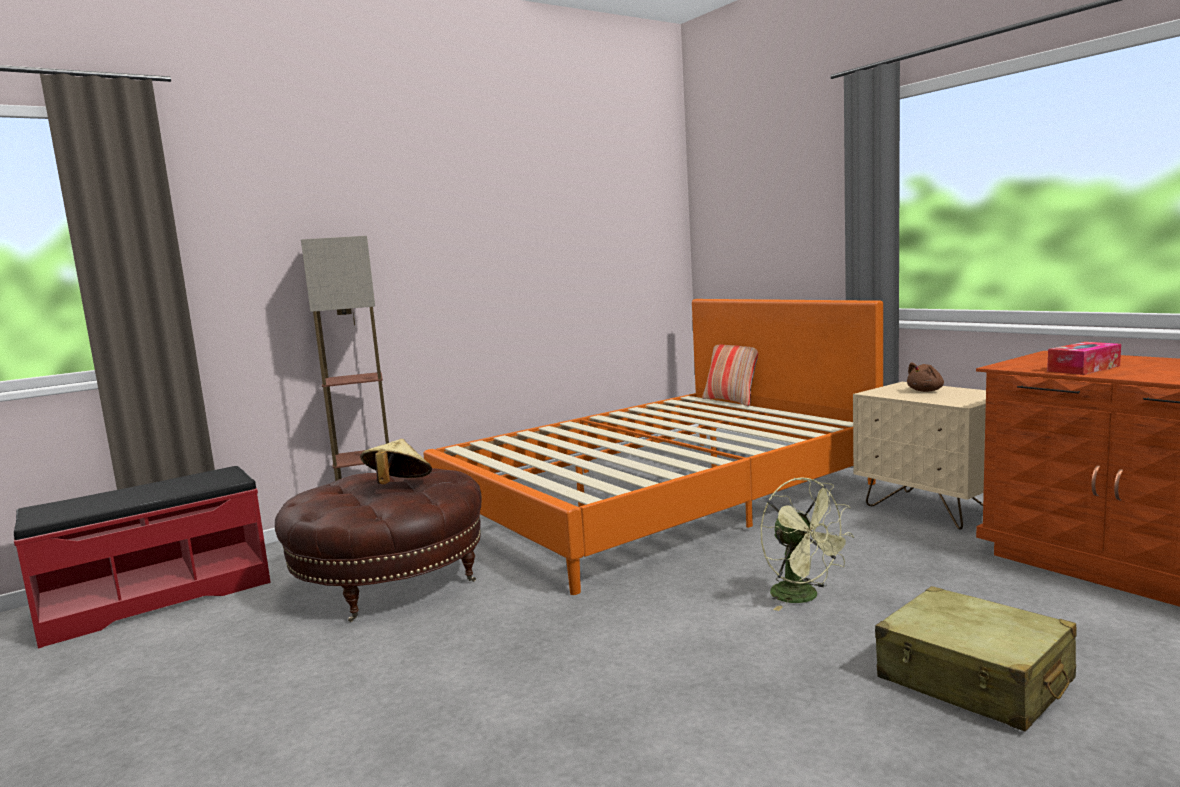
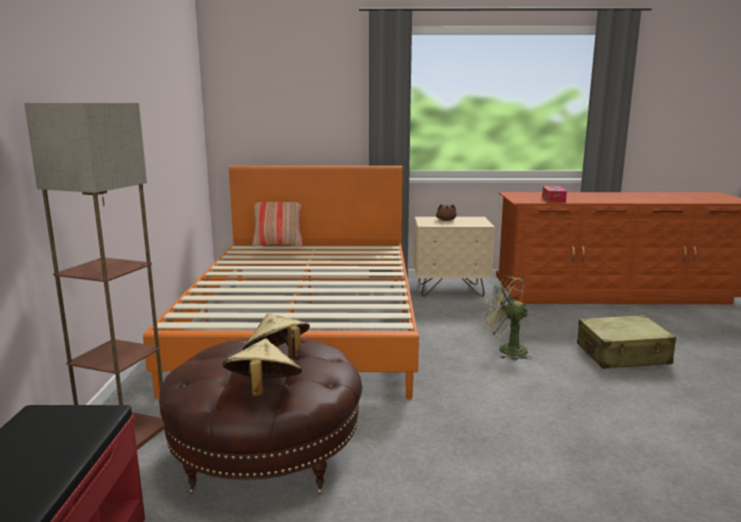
camera: 55 degrees left, 5 degrees up
green fan [761,477,854,611] -> green fan turned 150 degrees counterclockwise [482,276,532,360]
none -> beige hat [222,338,302,397]

